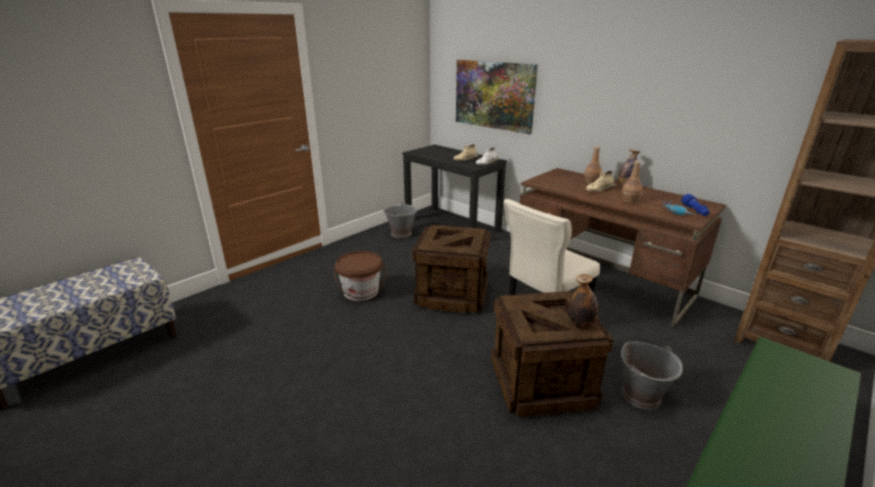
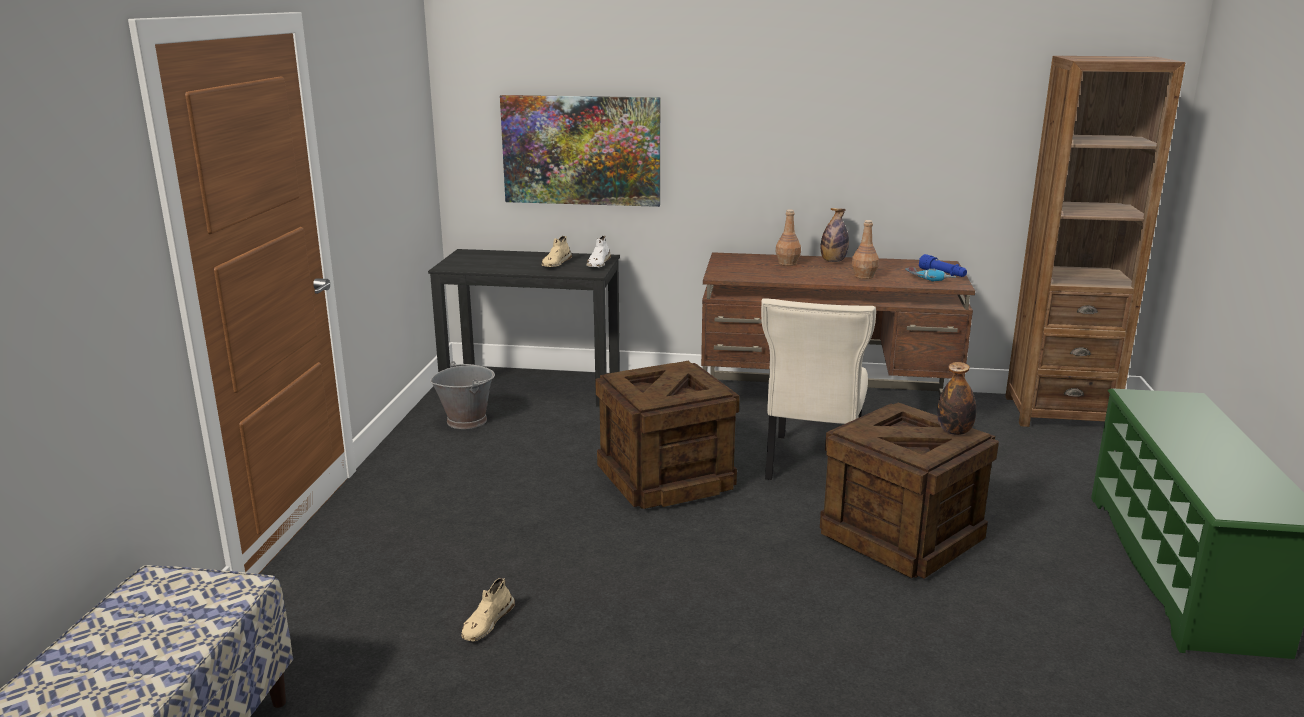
camera: 35 degrees left, 5 degrees down
brown bucket [335,251,386,301] -> none
beige shoe [586,171,615,192] -> beige shoe moved to [461,578,515,642]
grey bucket [621,342,683,410] -> none

